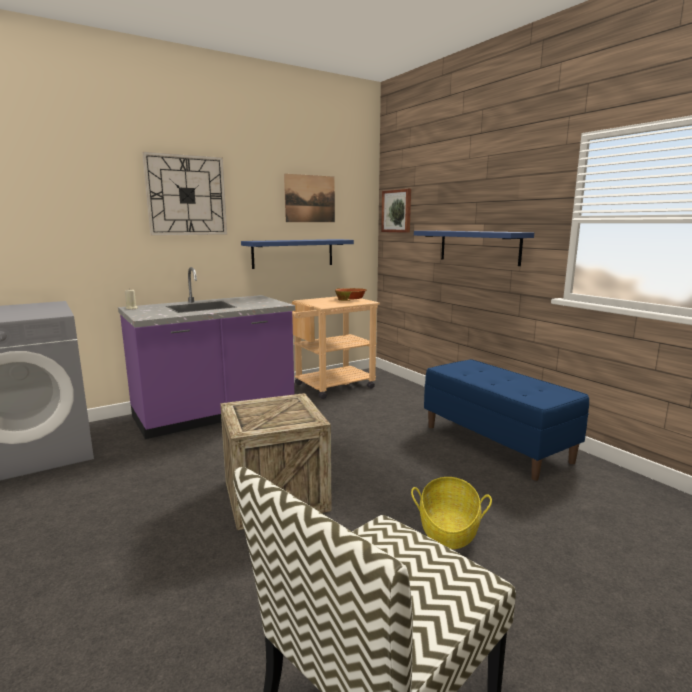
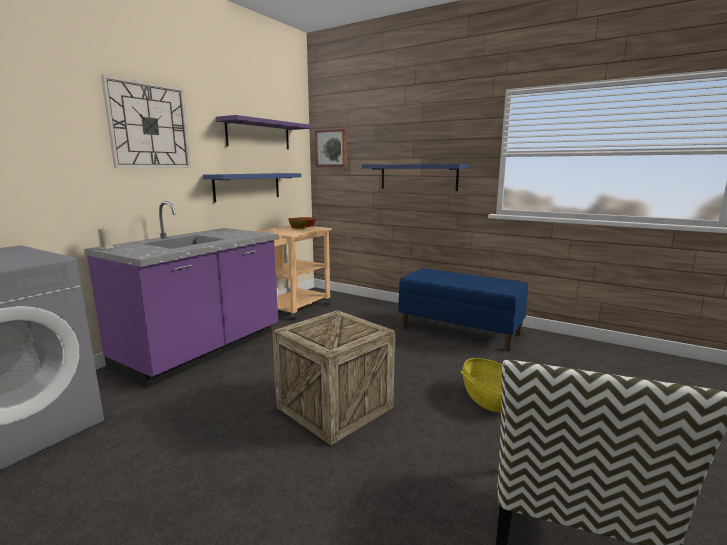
camera: 25 degrees left, 0 degrees up
picture [284,174,335,222] -> purple shelf [216,115,312,150]

